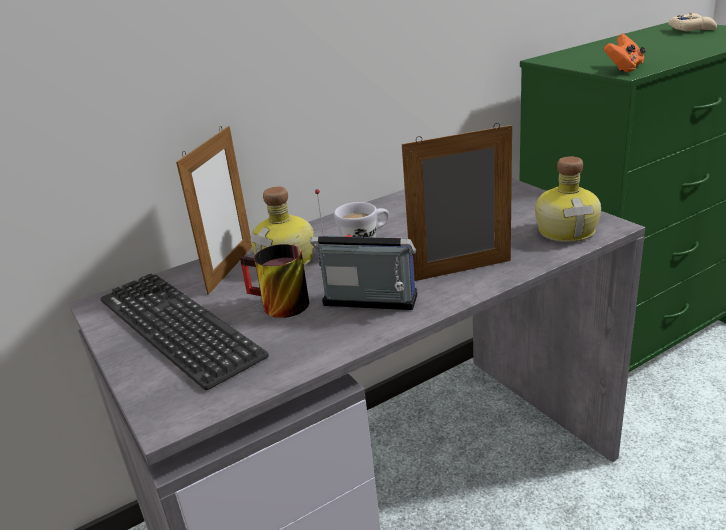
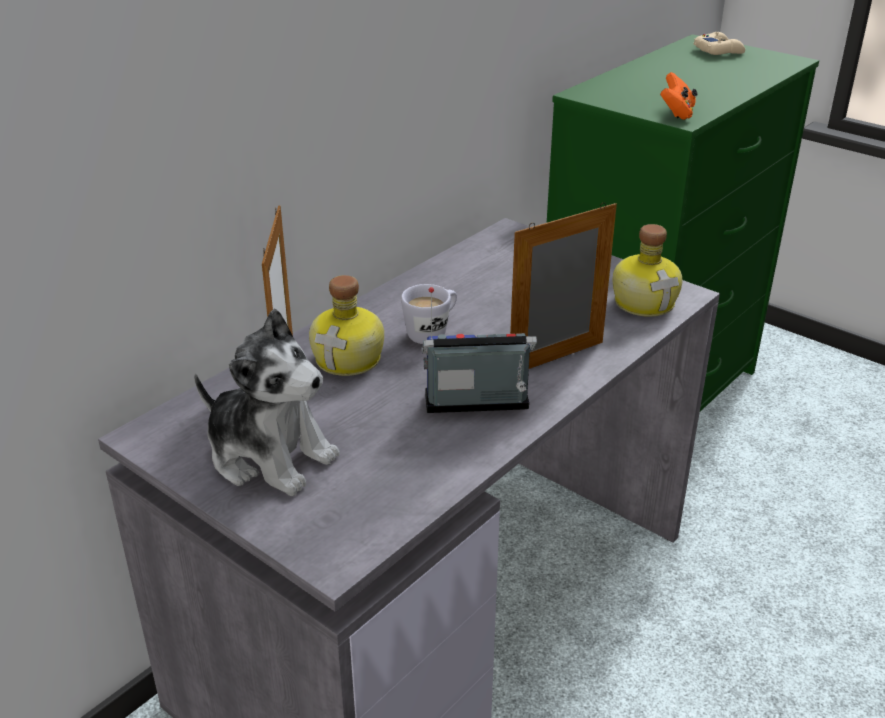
camera: 20 degrees left, 5 degrees up
keyboard [101,274,269,390] -> plush toy [194,308,340,496]
mug [240,244,309,318] -> none

